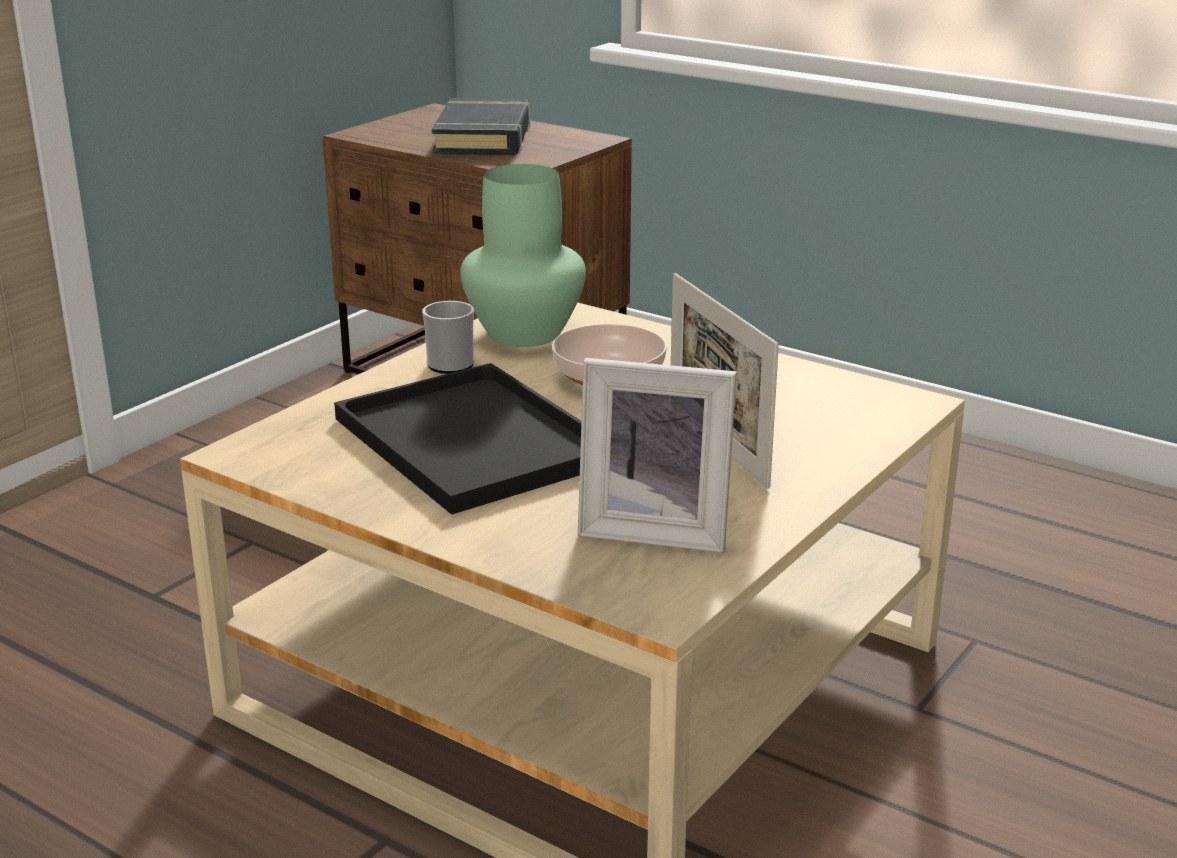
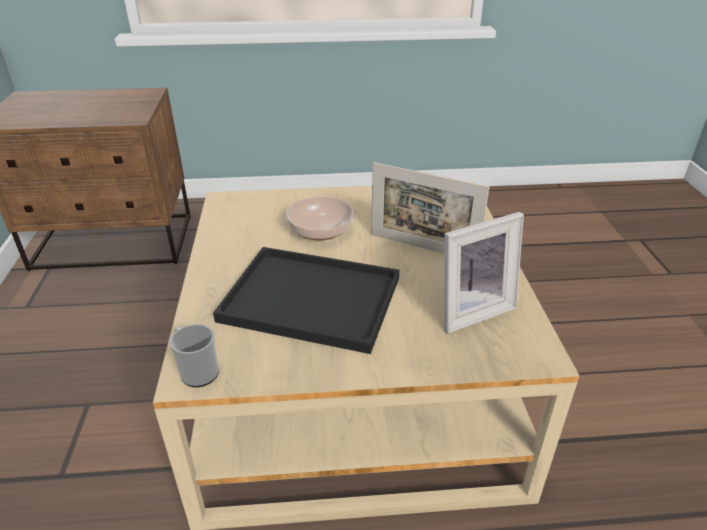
camera: 40 degrees left, 10 degrees up
mug [422,301,474,374] -> mug moved to [170,324,219,387]
black book [432,98,530,155] -> none
green vase [460,164,586,347] -> none

